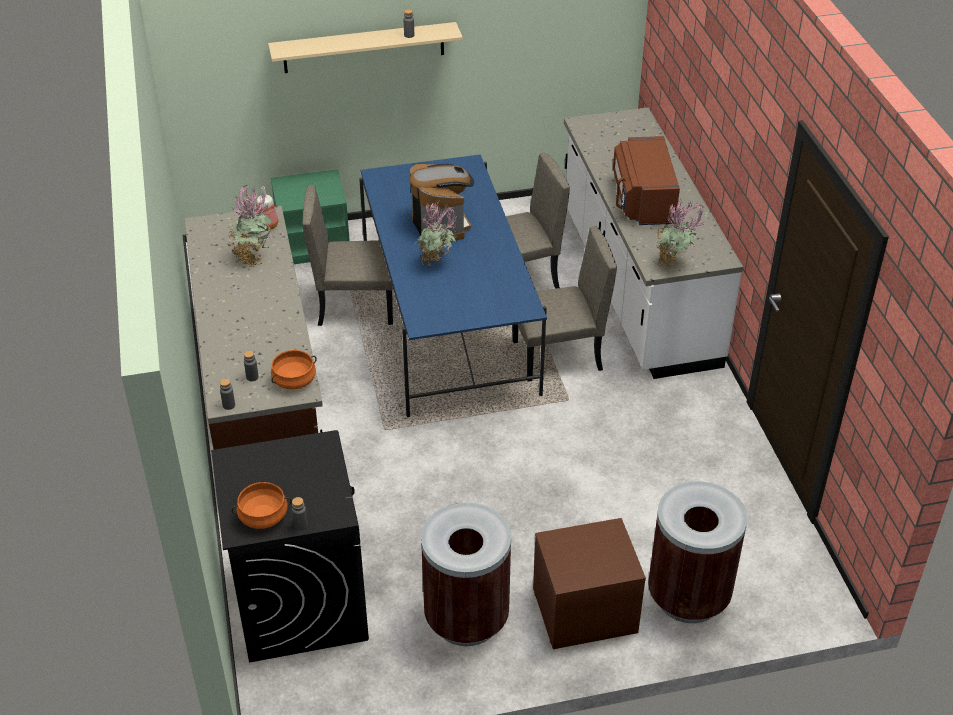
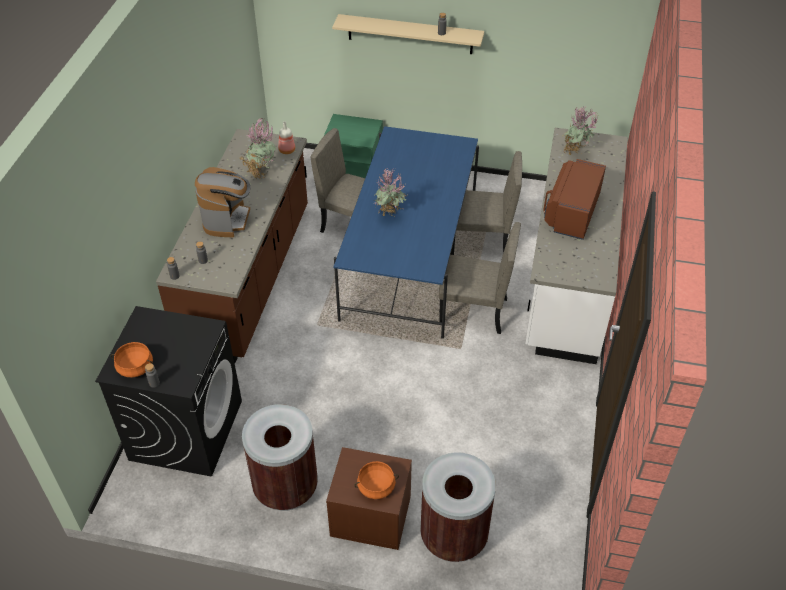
camera: 25 degrees right, 5 degrees up
orange cooking pot [271,350,317,390] -> orange cooking pot moved to [354,461,399,499]
coffee machine [410,164,474,243] -> coffee machine moved to [195,167,251,237]
potted plant [658,199,705,269] -> potted plant moved to [562,105,598,155]

